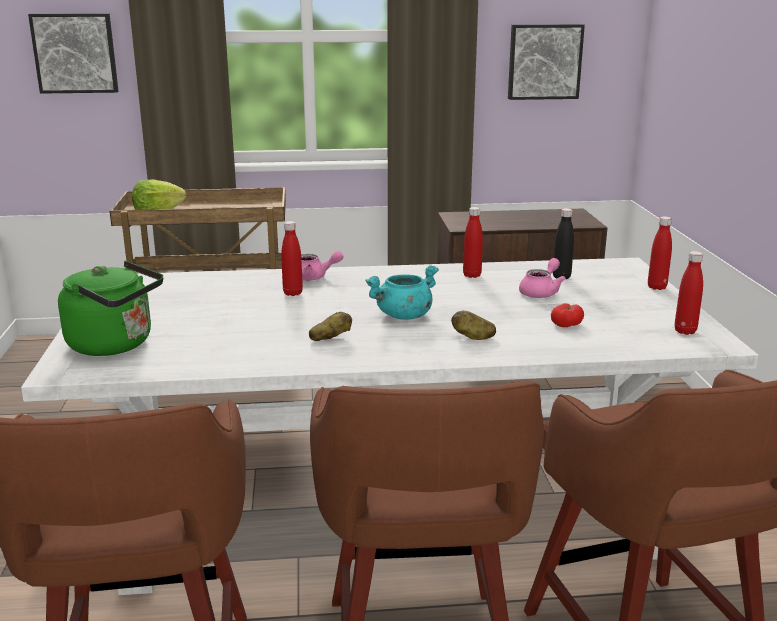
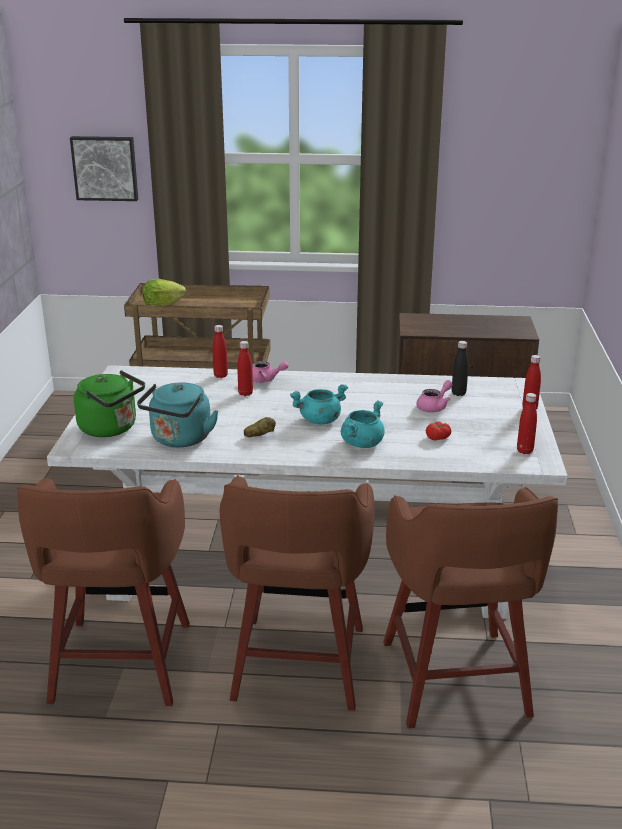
camera: 10 degrees right, 5 degrees up
potato [451,311,496,340] -> turquoise cooking pot [341,400,385,448]
red bottle [463,207,483,278] -> red bottle moved to [213,325,228,378]
picture [508,24,585,100] -> none
none -> turquoise kettle [137,382,219,447]

